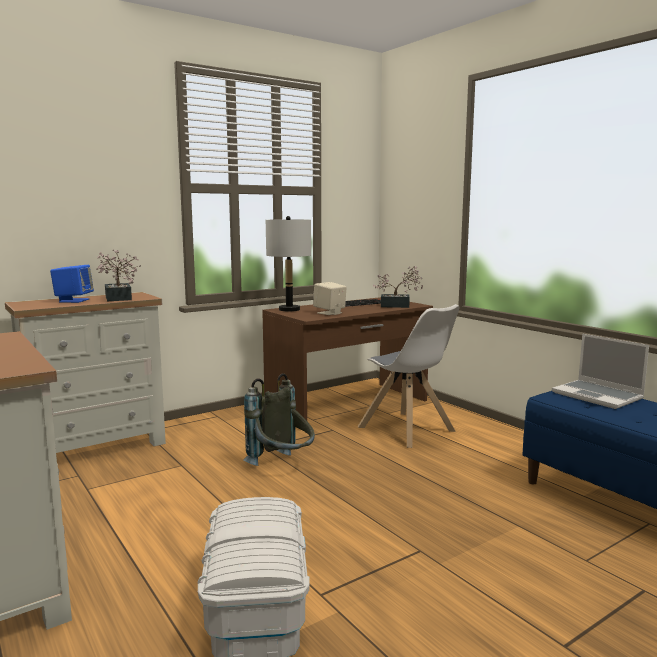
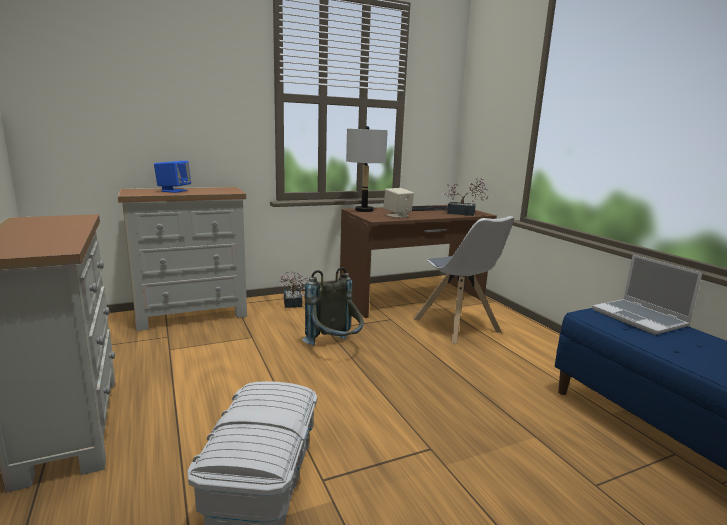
camera: 10 degrees right, 5 degrees up
potted plant [97,250,141,301] -> potted plant moved to [279,271,309,308]

